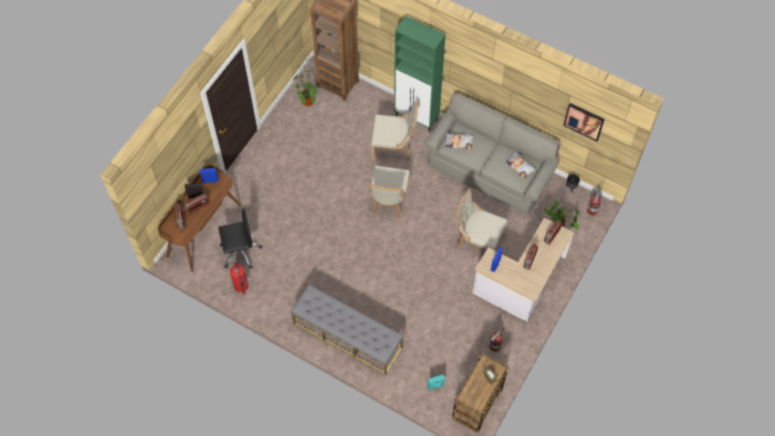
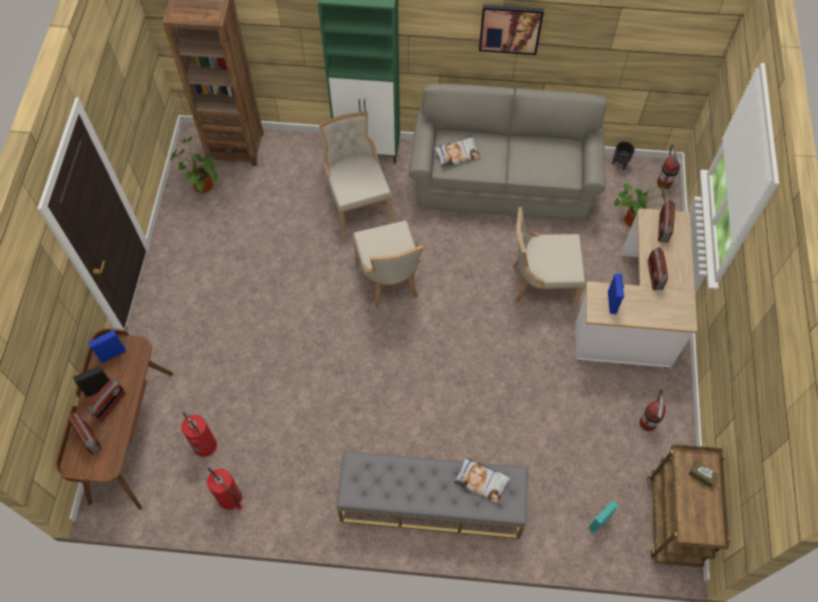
camera: 25 degrees left, 0 degrees up
black office chair [218,208,262,269] -> fire extinguisher [181,412,217,457]
beige chair [371,101,418,161] -> beige chair turned 90 degrees counterclockwise [319,111,393,235]
pillow [506,152,535,179] -> pillow moved to [454,457,511,503]
picture [563,103,605,141] -> picture moved to [479,5,544,55]

